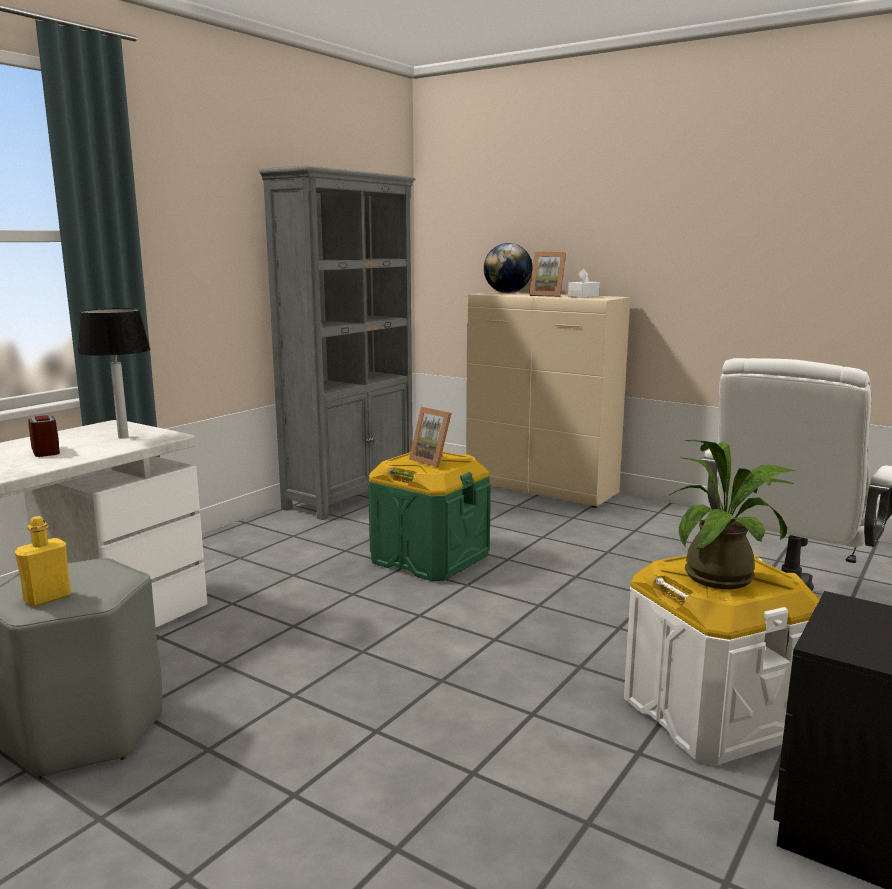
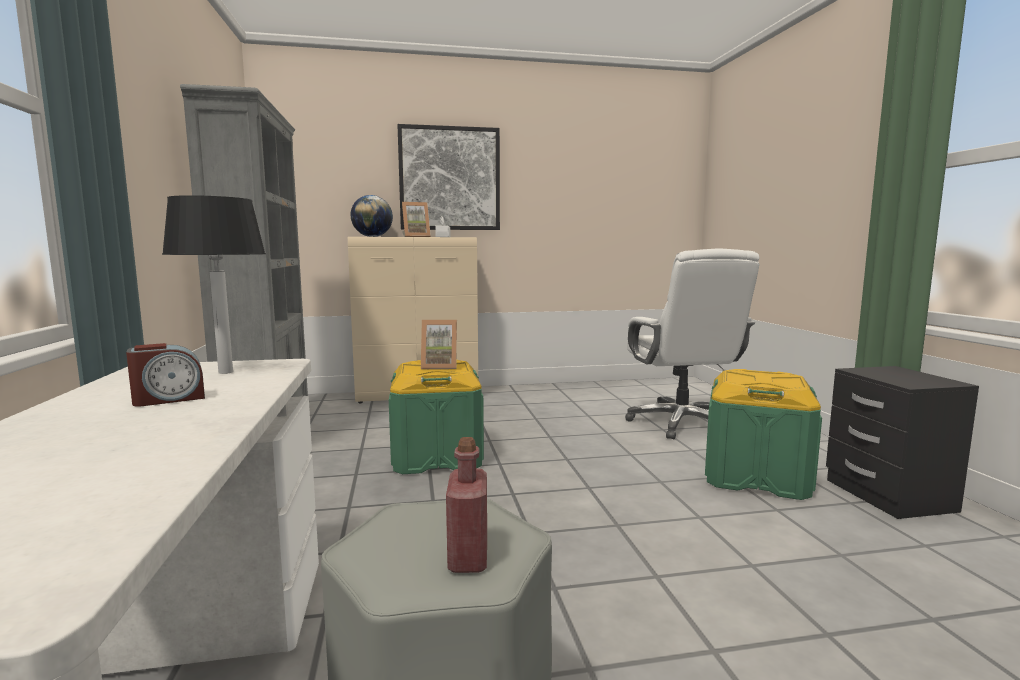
camera: 45 degrees left, 5 degrees down
yellow bottle [15,516,71,607] -> red bottle [446,437,487,573]
alarm clock [28,415,60,457] -> alarm clock turned 135 degrees clockwise [126,343,205,407]
white storage box [624,554,820,765] -> green storage box [705,369,822,500]
potted plant [669,440,794,589] -> none
none -> picture [397,124,500,230]

